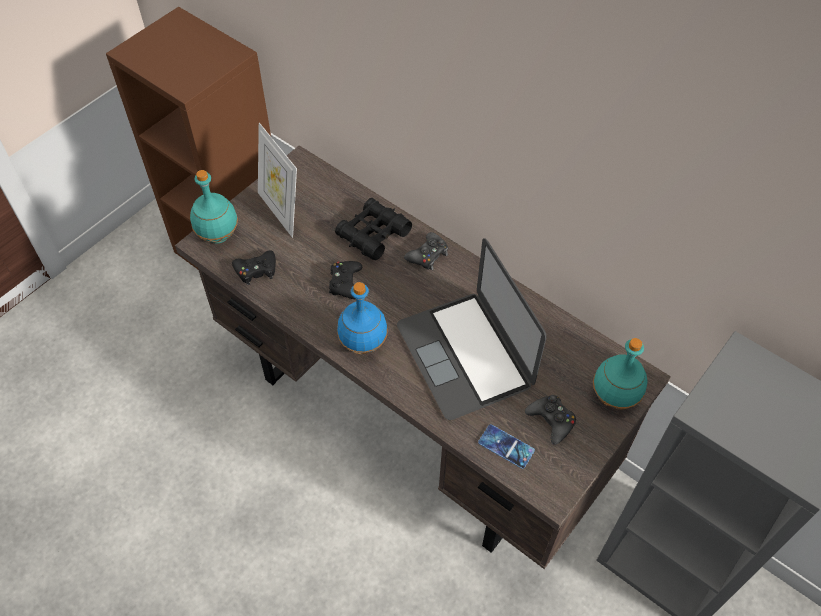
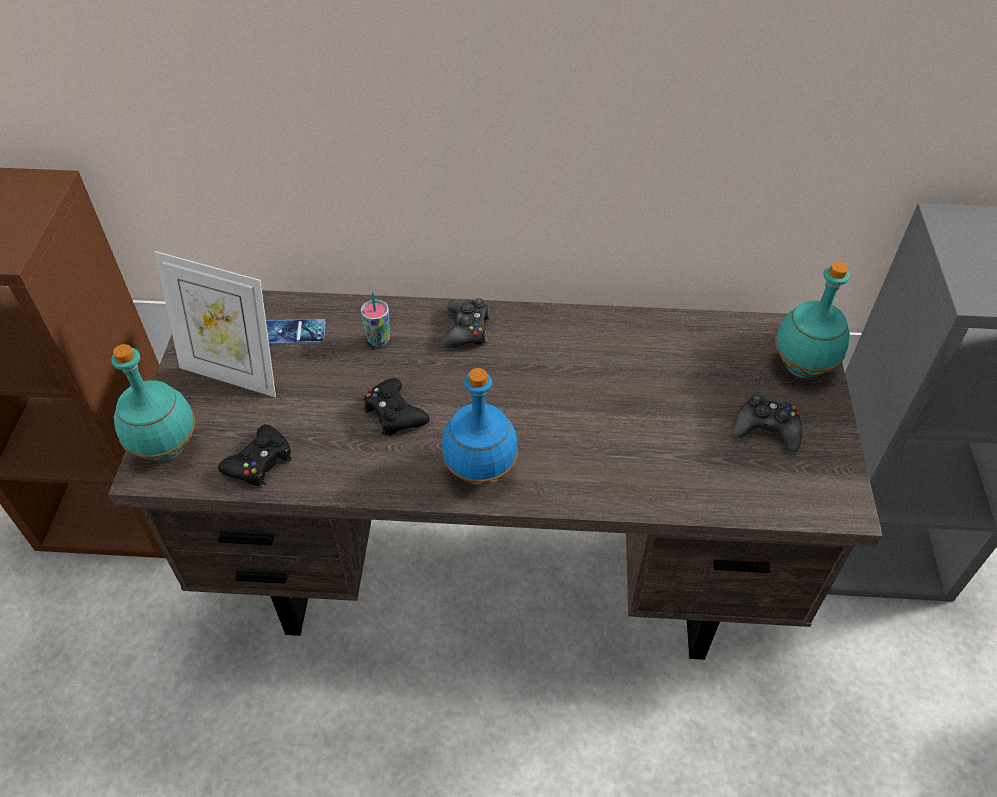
camera: 35 degrees left, 5 degrees down
black binoculars [335,198,412,260] -> cup [361,292,390,347]
laptop [397,238,546,420] -> none
phone [478,424,535,469] -> phone moved to [266,319,326,344]

